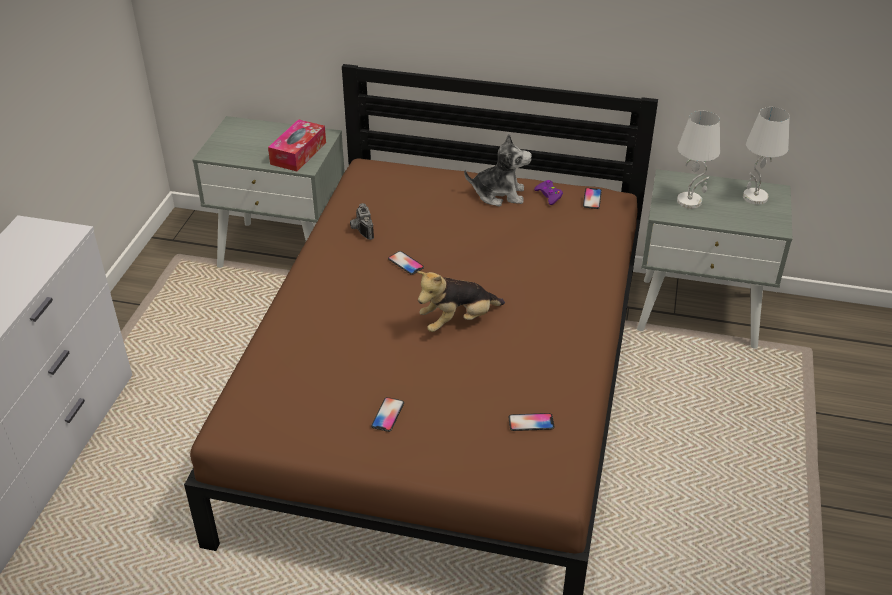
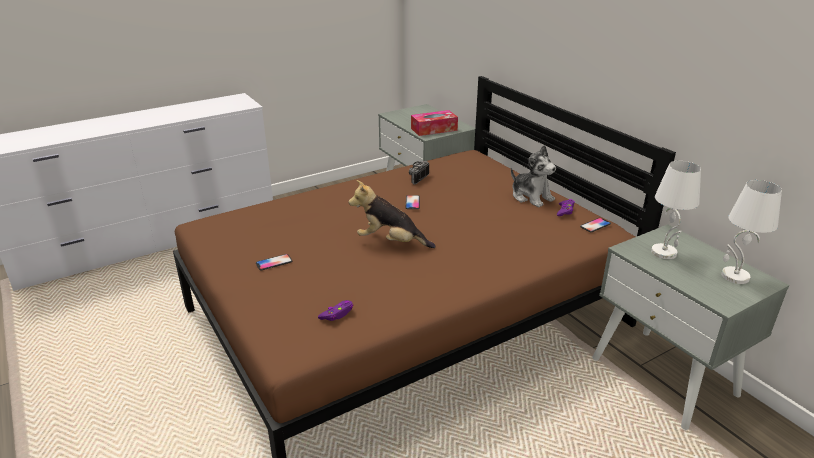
camera: 45 degrees right, 10 degrees down
phone [509,413,554,431] -> purple game controller [318,300,353,321]

